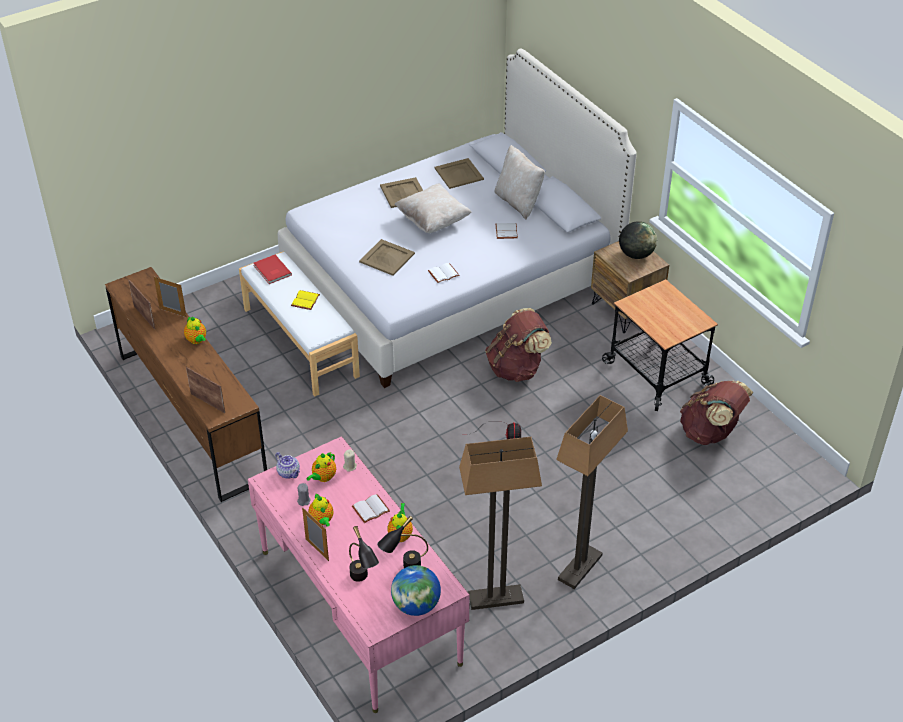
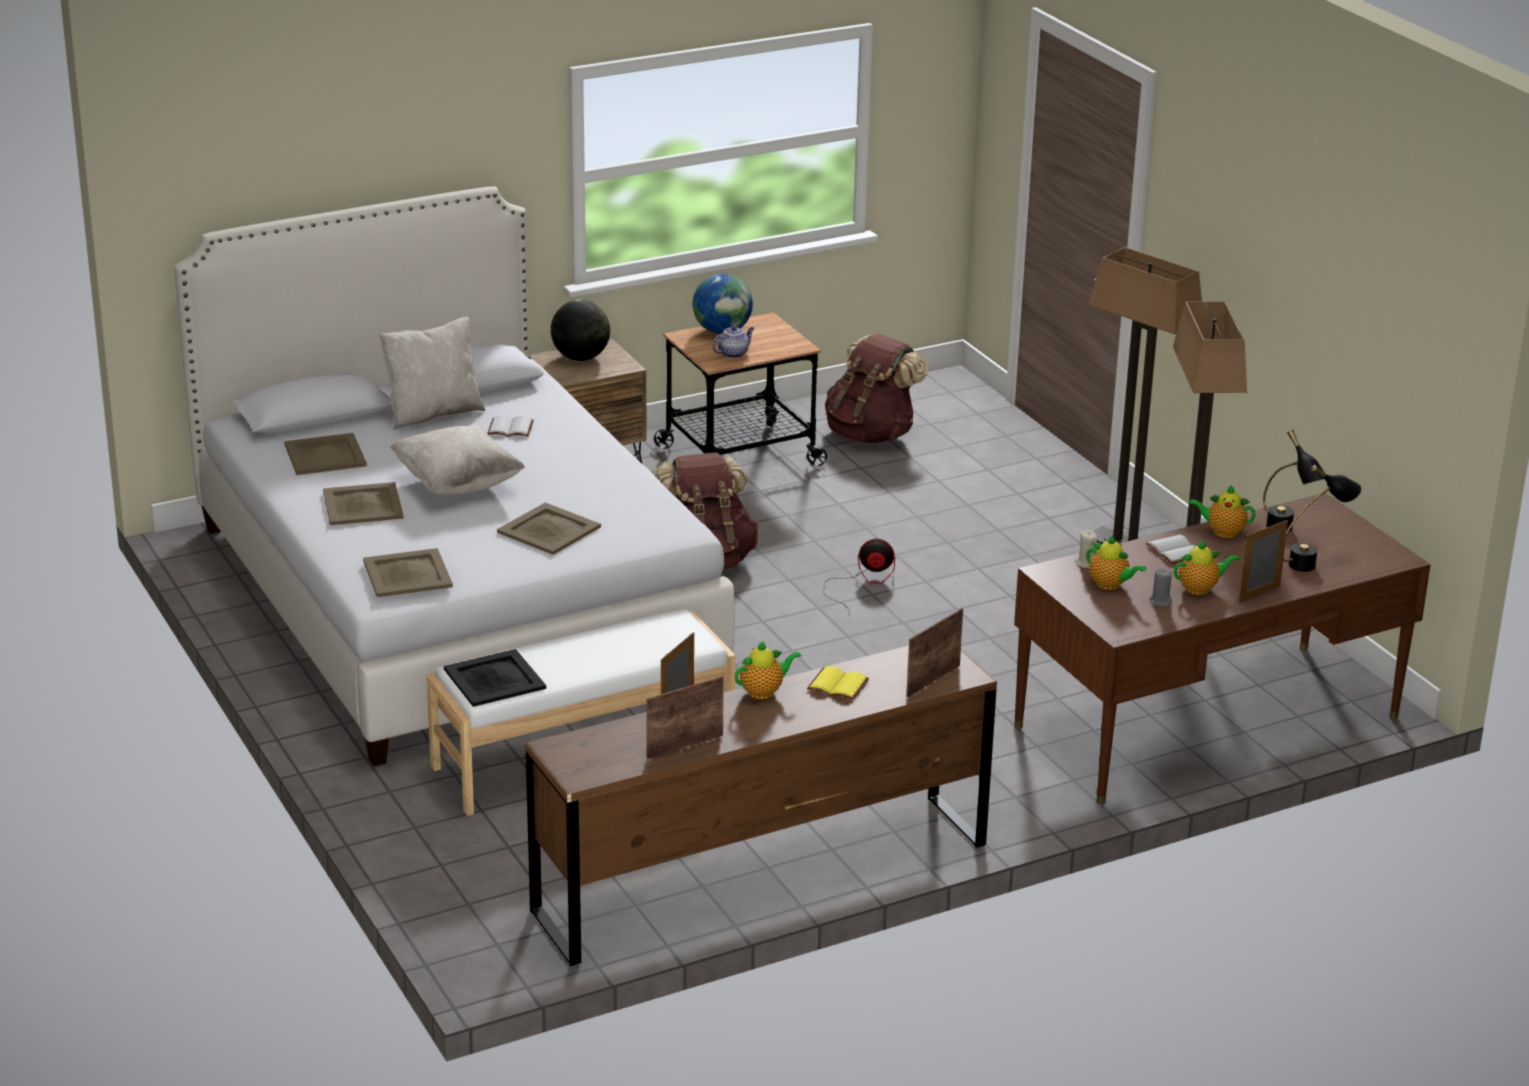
camera: 85 degrees left, 15 degrees down
pink desk [248,436,470,713] -> brown desk [1014,493,1431,805]
red book [253,255,292,284] -> black tray [444,649,546,707]
teapot [275,452,300,479] -> teapot moved to [712,326,754,358]
yellow book [291,290,320,310] -> yellow book moved to [807,666,869,700]
globe [391,565,441,616] -> globe moved to [693,274,753,334]
white book [428,263,460,283] -> none
none -> beige tray [363,548,453,597]

